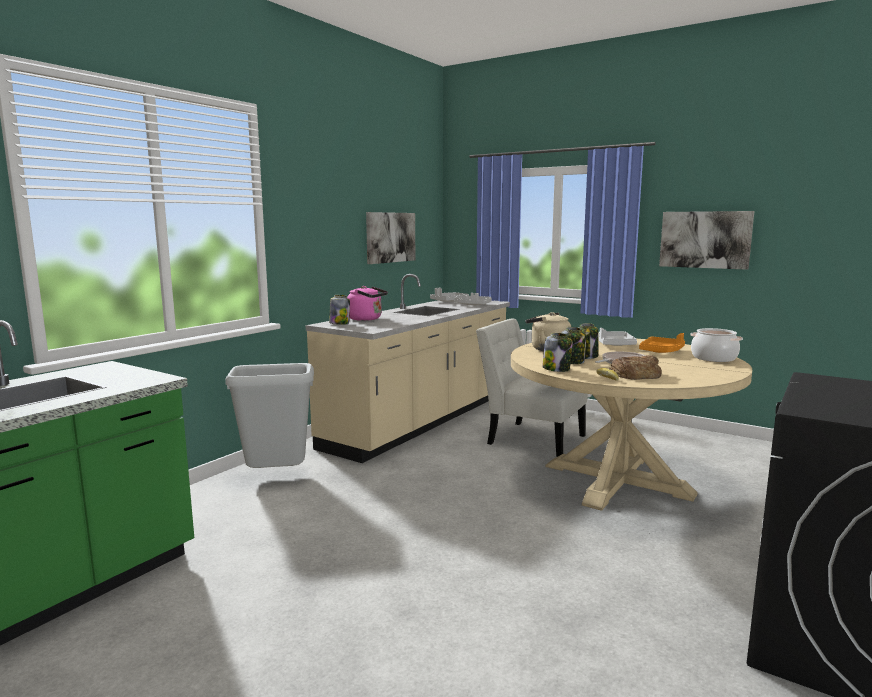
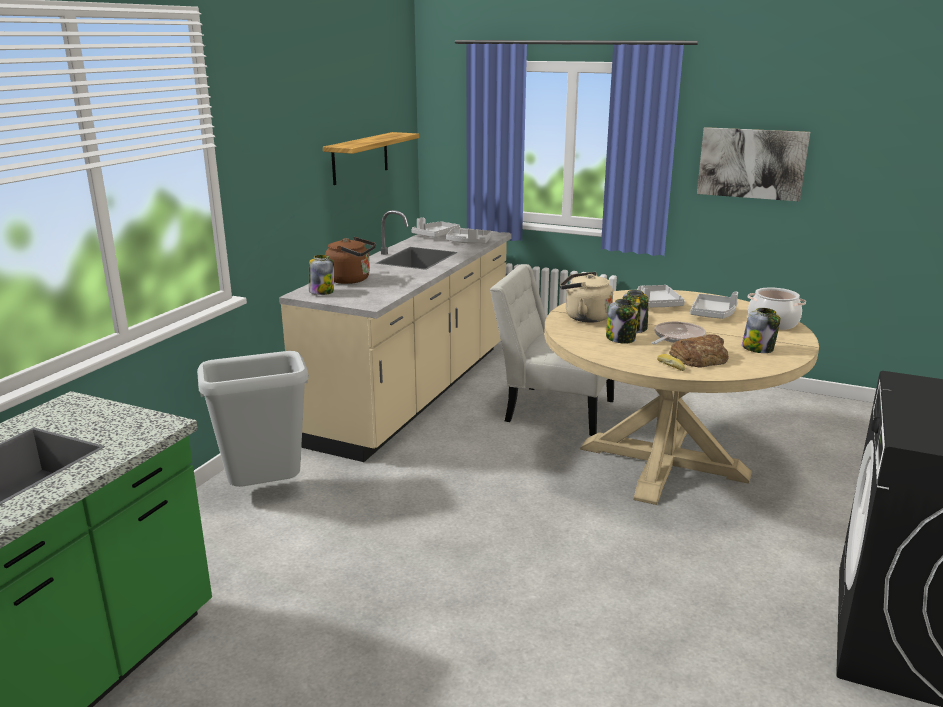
camera: 10 degrees left, 10 degrees up
pink kettle [347,286,388,321] -> brown kettle [325,237,376,284]
picture [366,212,415,264] -> shelf [323,132,419,185]
jar [542,333,573,372] -> jar moved to [742,308,781,353]
orange tray [639,333,685,353] -> grey tray [690,292,738,319]

